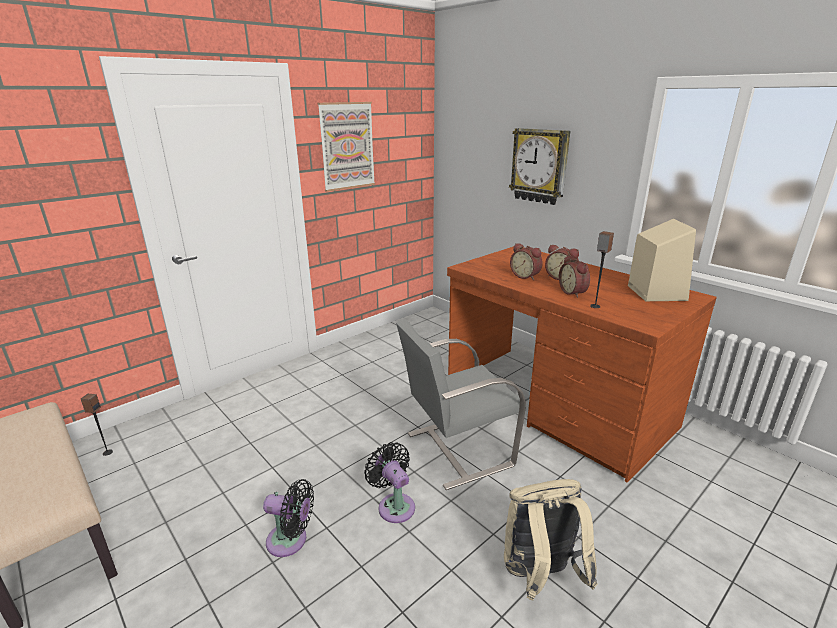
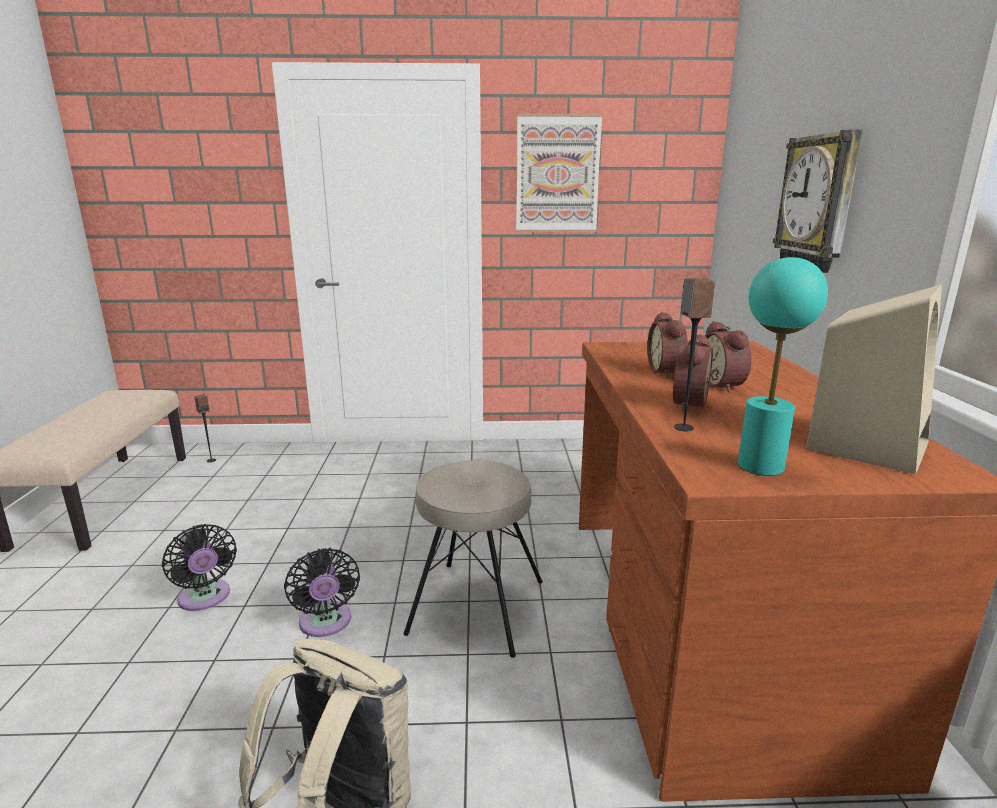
camera: 40 degrees right, 5 degrees down
black fan [364,442,415,523] -> black fan turned 150 degrees clockwise [284,548,360,637]
grey chair [396,319,526,490] -> beige stool [403,460,543,658]
none -> turquoise table lamp [738,257,828,476]

